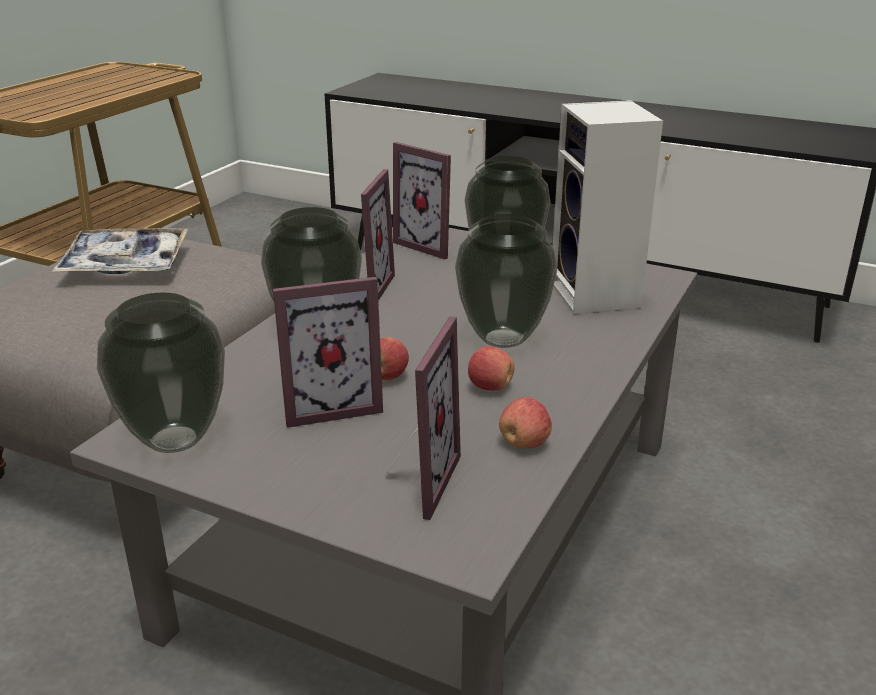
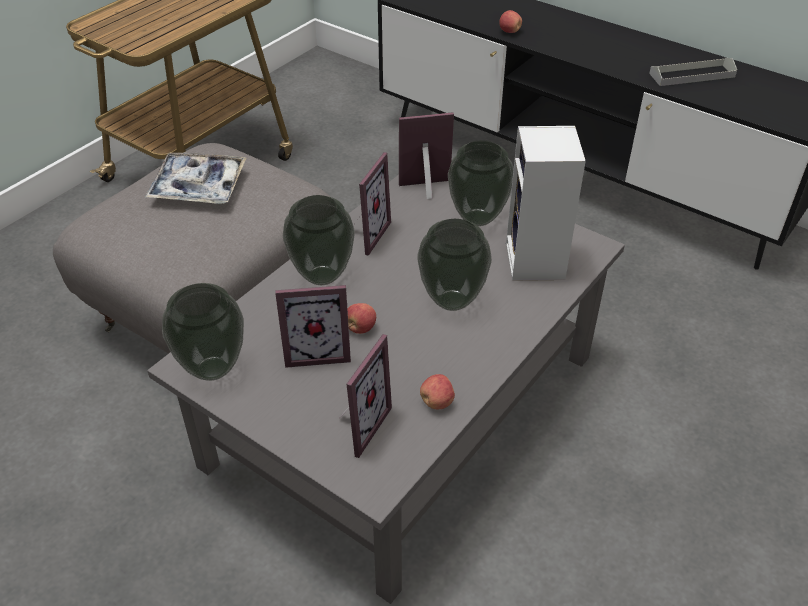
camera: 10 degrees right, 15 degrees up
picture frame [393,142,451,260] -> picture frame turned 120 degrees clockwise [399,112,454,199]
apple [468,346,515,391] -> apple moved to [499,10,522,33]
none -> grey tray [649,58,737,86]

